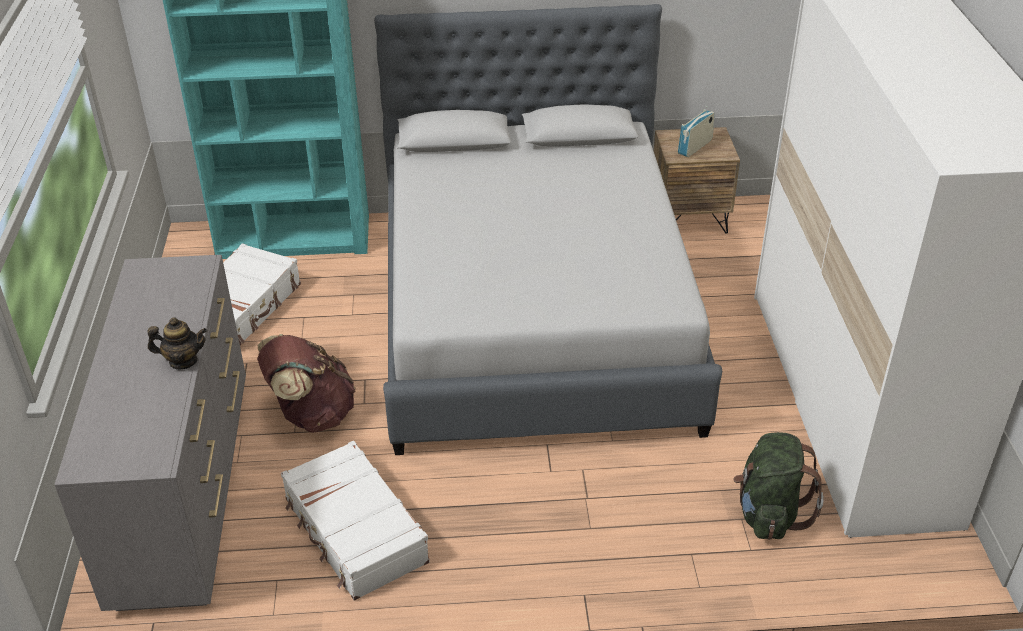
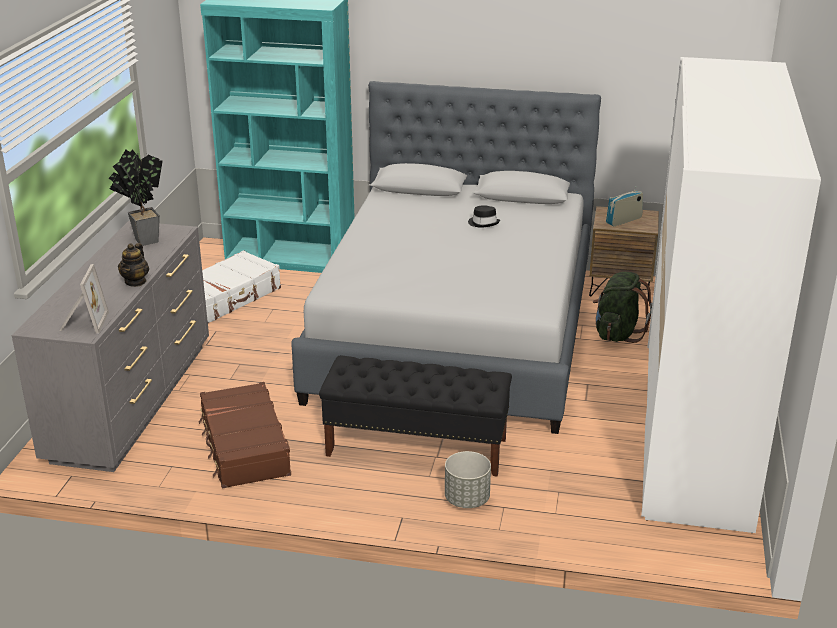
camera: 15 degrees right, 10 degrees down
teapot [147,318,207,370] -> teapot turned 90 degrees clockwise [118,243,149,287]
brown backpack [257,334,356,433] -> none
white suitcase [281,441,430,600] -> brown suitcase [199,382,291,488]
green backpack [733,432,824,540] -> green backpack moved to [593,272,652,343]
none -> picture frame [59,264,109,334]
none -> potted plant [109,149,163,246]
none -> black bench [319,356,512,477]
none -> grey planter [445,451,491,508]
none -> black hat [468,205,500,227]

